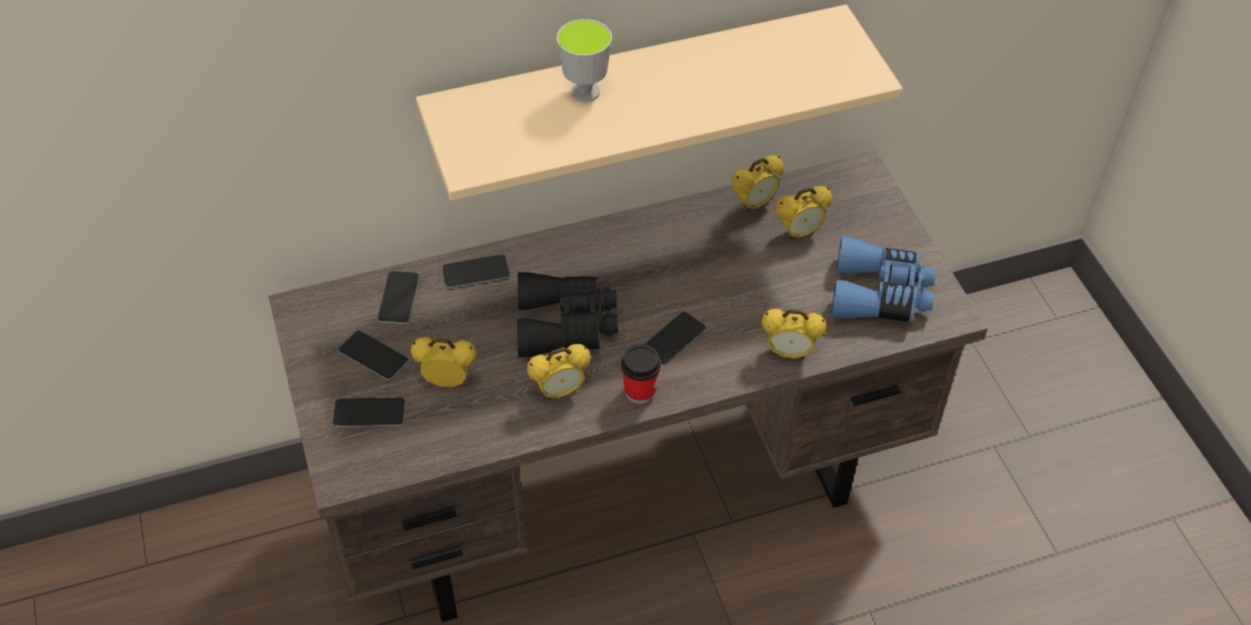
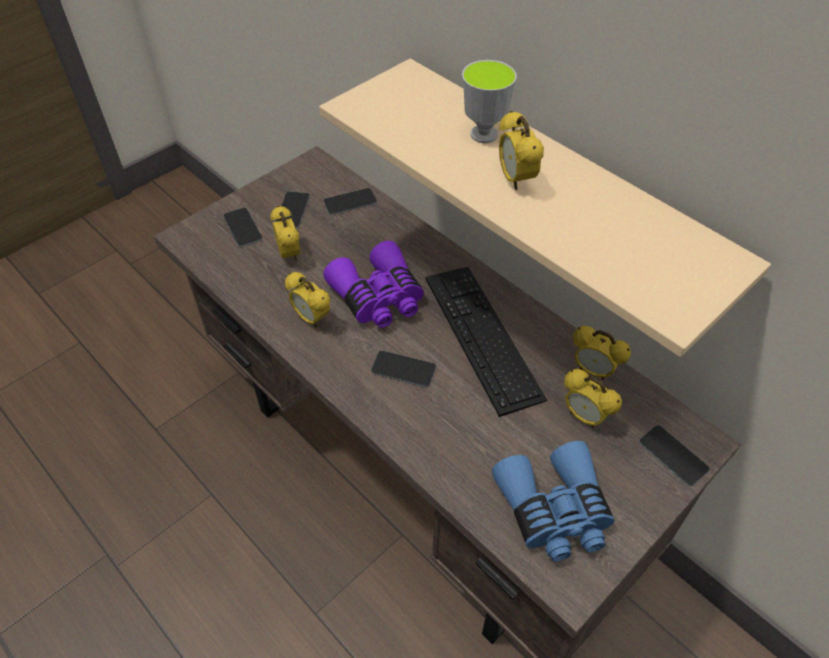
camera: 65 degrees right, 0 degrees up
phone [442,254,510,288] -> phone moved to [639,425,709,486]
black binoculars [517,272,618,357] -> purple binoculars [323,241,424,328]
cup [621,344,661,404] -> none
alarm clock [762,309,826,359] -> alarm clock moved to [499,111,544,190]
none -> keyboard [426,267,547,417]

